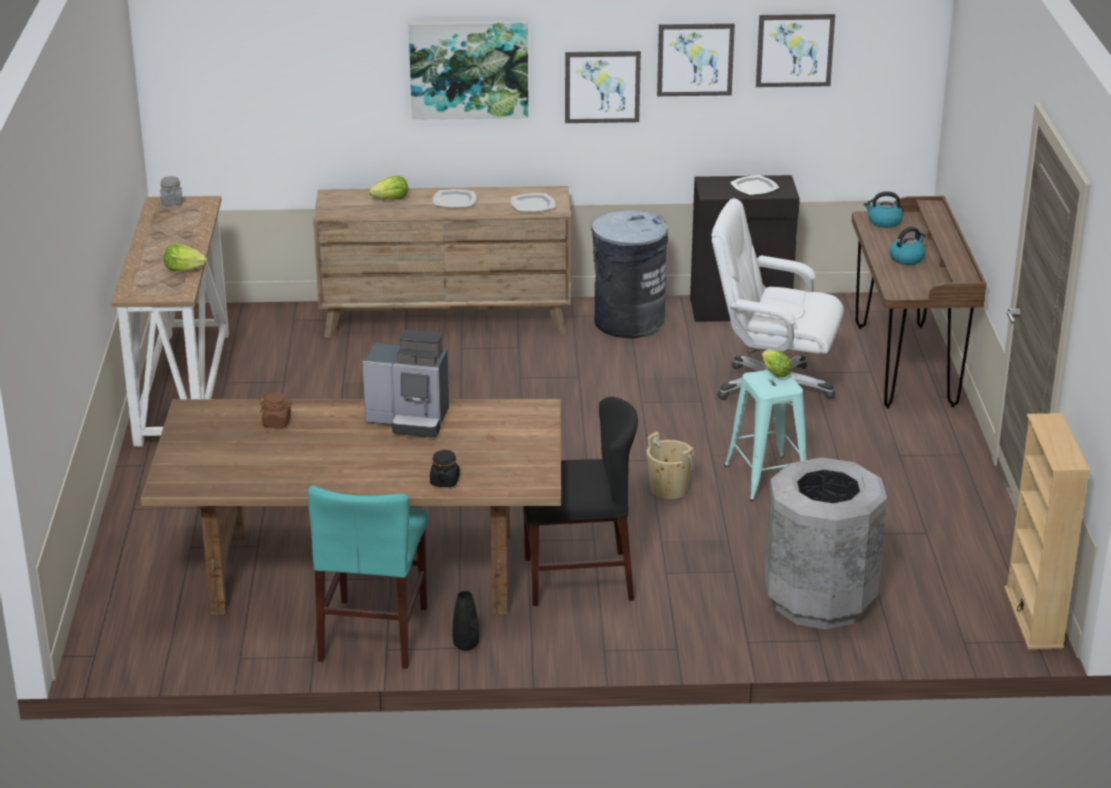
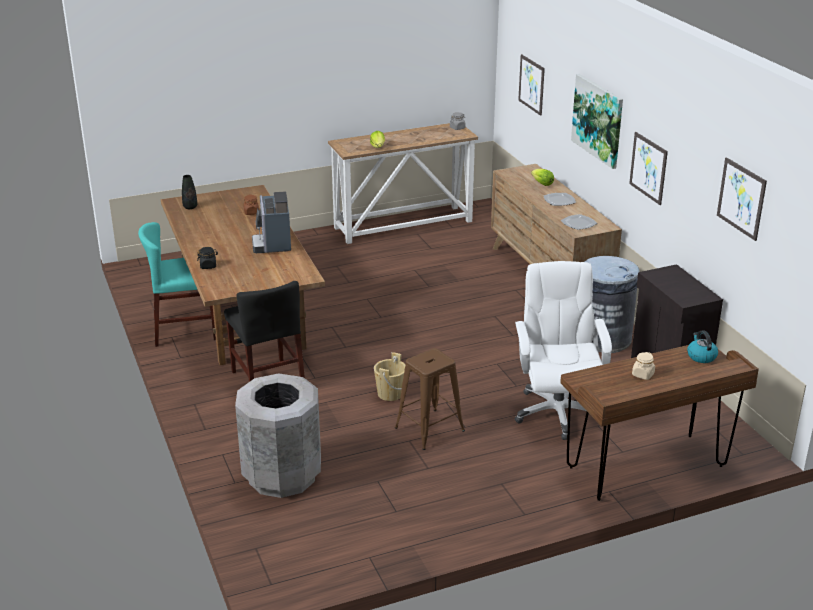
camera: 70 degrees right, 0 degrees up
black vase [453,591,479,651] -> black vase moved to [182,175,197,209]
picture [657,23,735,96] -> picture moved to [518,54,545,116]
turquoise stool [724,370,807,501] -> brown stool [395,348,465,450]
plate [730,175,779,195] -> none
lettuce [762,350,792,378] -> none
kettle [889,227,926,265] -> beige jar [632,352,655,380]
beige bookcase [1004,413,1090,649] -> none

